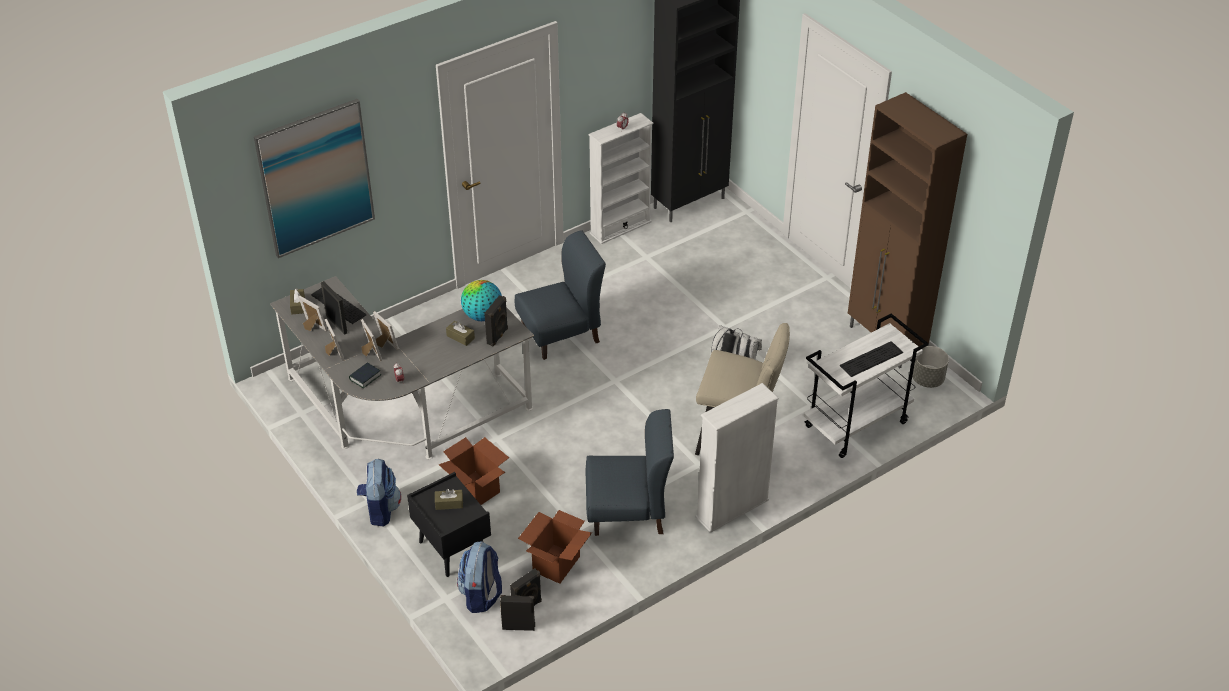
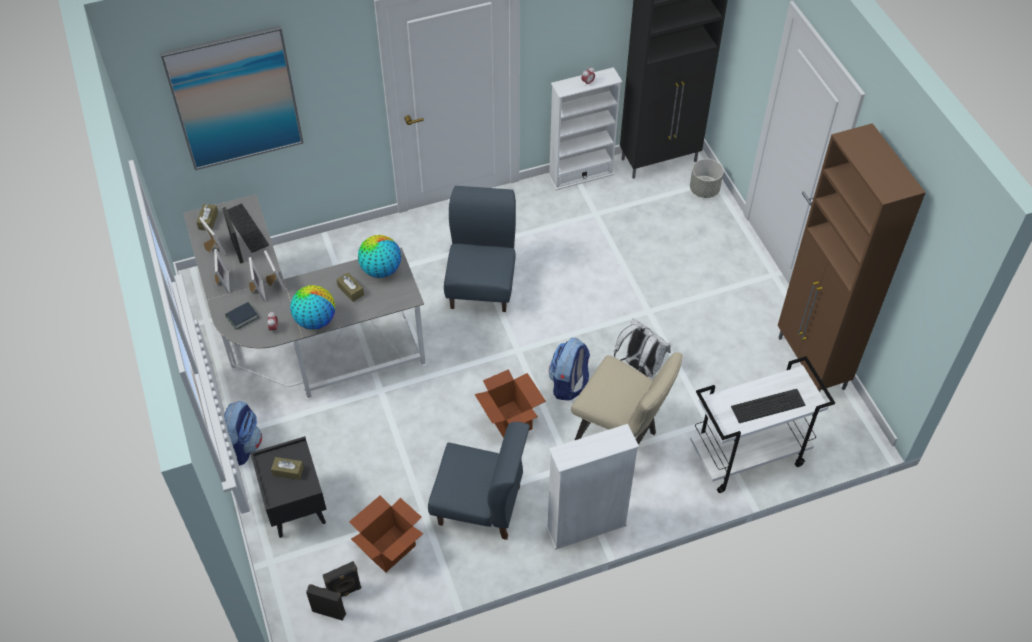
camera: 15 degrees right, 10 degrees up
cardboard box [439,437,509,505] -> cardboard box moved to [475,369,546,438]
backpack [457,542,502,613] -> backpack moved to [549,338,590,400]
black speaker [485,295,508,346] -> none
blue chair [515,230,606,360] -> blue chair turned 75 degrees counterclockwise [444,186,516,312]
grey planter [912,346,949,388] -> grey planter moved to [690,159,724,198]
none -> globe [290,285,335,329]

